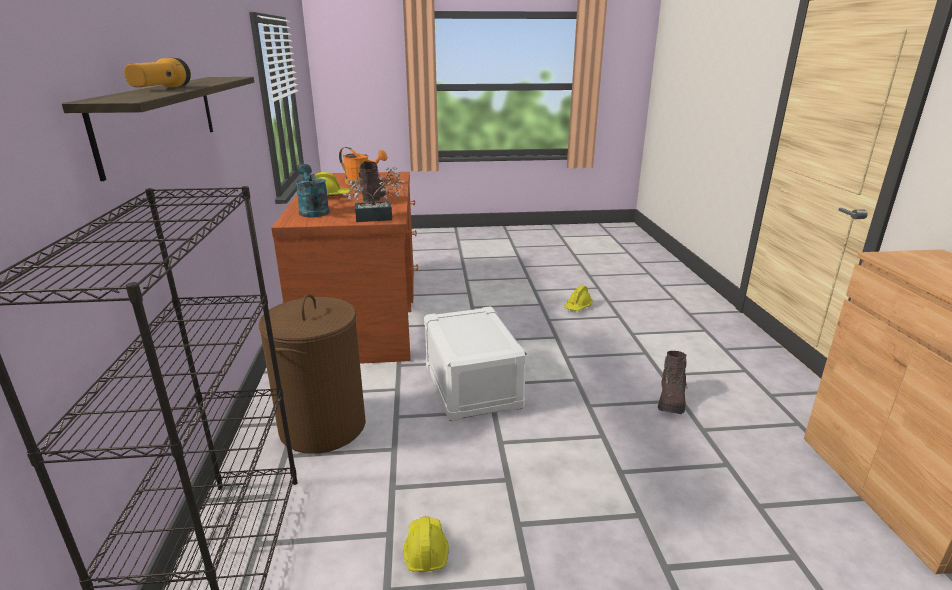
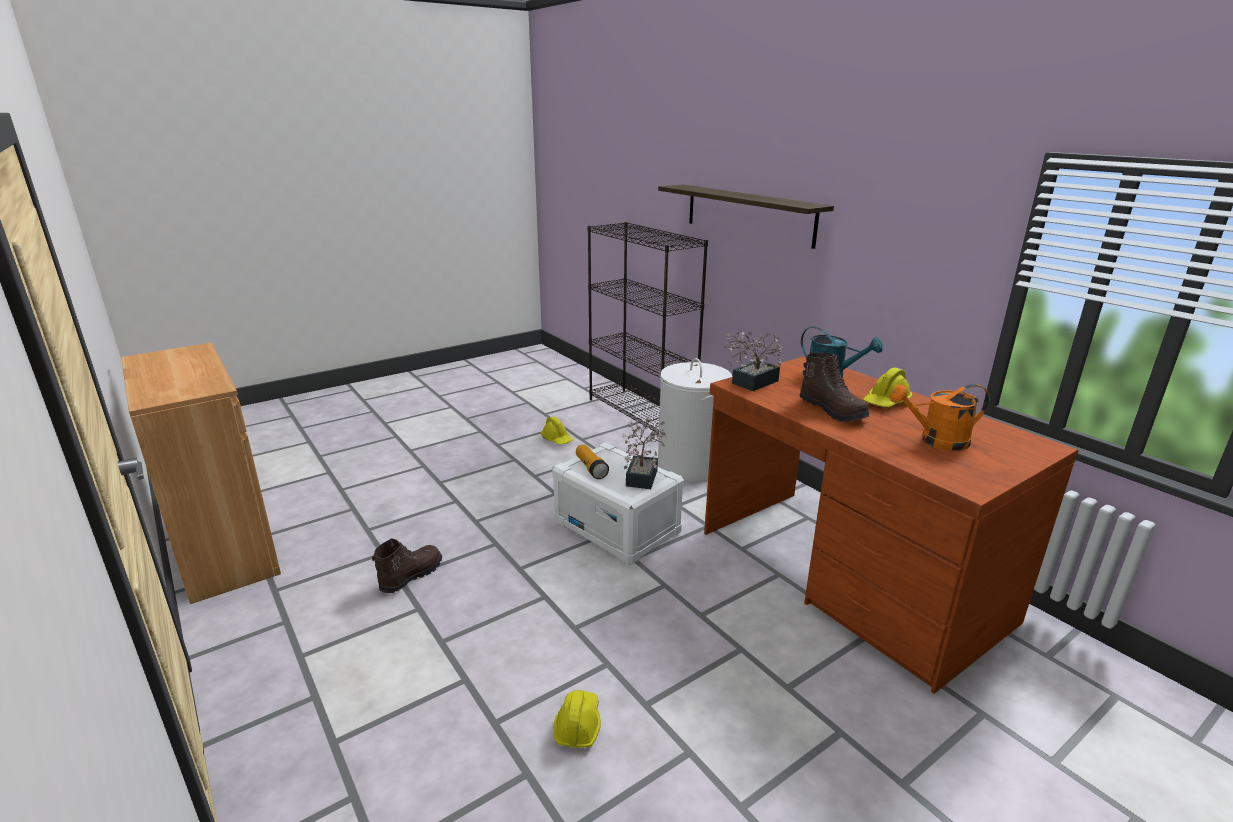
camera: 150 degrees right, 0 degrees up
flashlight [124,58,191,88] -> flashlight moved to [576,444,609,479]
brown laundry basket [259,294,366,454] -> white laundry basket [658,358,732,483]
brown boot [658,351,688,414] -> brown boot turned 45 degrees clockwise [372,539,442,593]
none -> potted plant [622,418,666,489]

